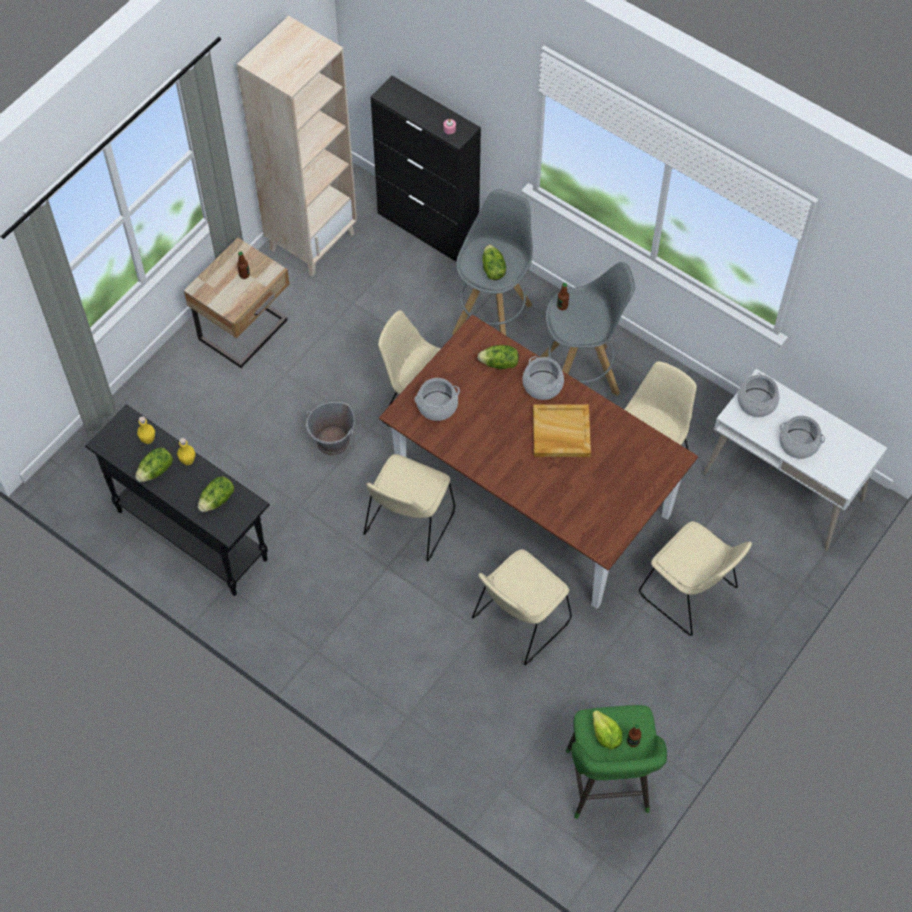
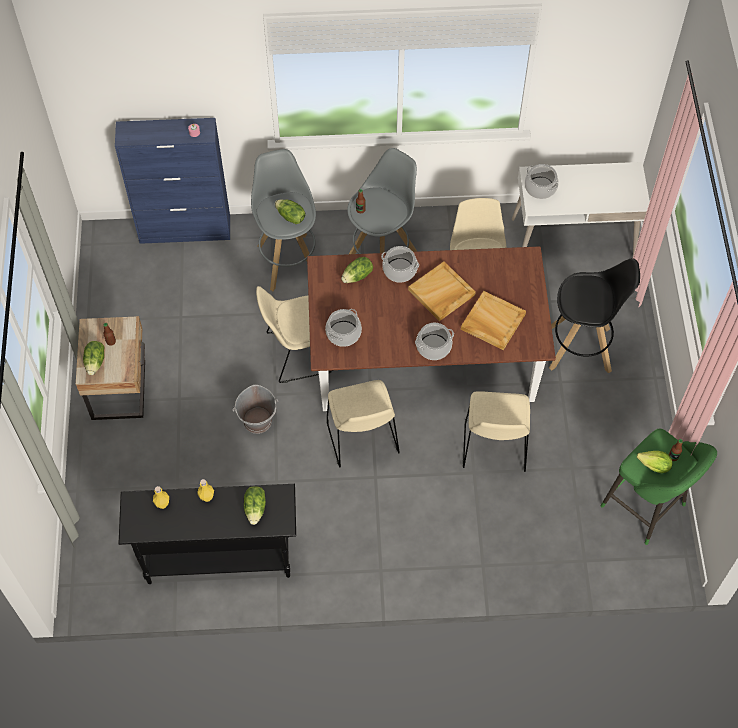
camera: 40 degrees left, 0 degrees up
lettuce [135,448,173,482] -> lettuce moved to [83,341,105,375]
beige bookcase [237,16,357,277] -> none
black cabinet [370,76,481,261] -> blue cabinet [115,118,230,244]
beige chair [639,521,752,636] -> black stool [549,258,640,373]
cooking pot [779,416,825,459] -> cooking pot moved to [415,323,454,360]
none -> beige tray [461,291,526,350]

